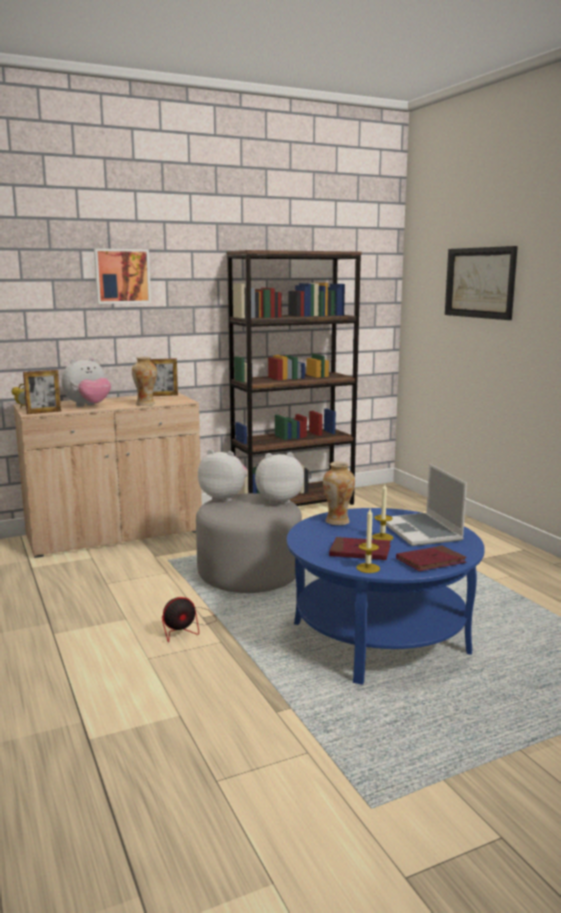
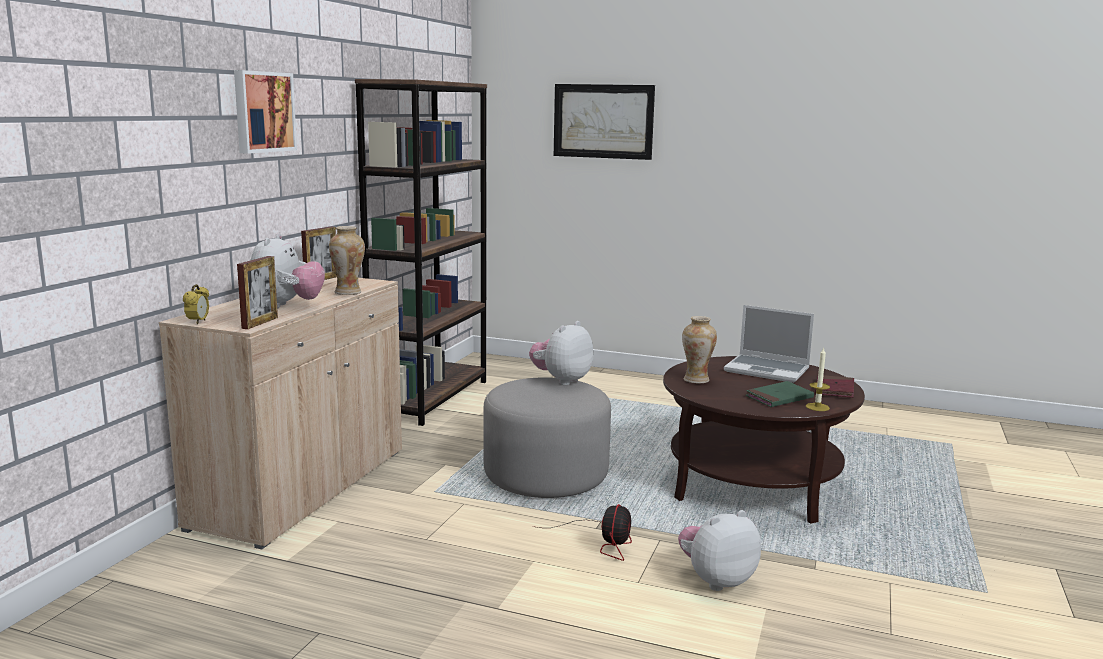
camera: 45 degrees left, 0 degrees up
plush toy [198,449,247,502] -> plush toy moved to [678,510,761,591]
blue coffee table [287,508,485,685] -> brown coffee table [663,356,865,524]
red book [329,537,391,560] -> green book [746,381,814,407]
candle [372,484,393,540] -> none

